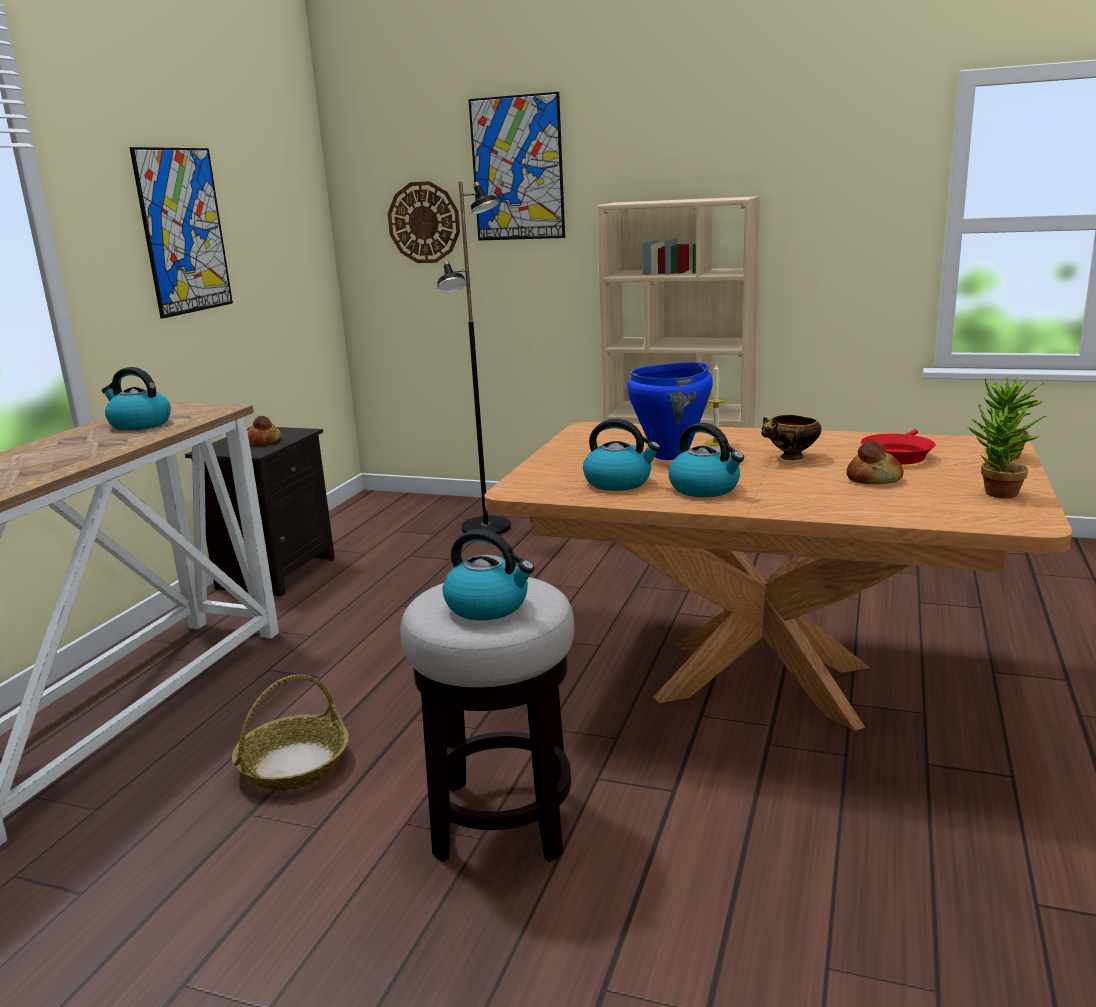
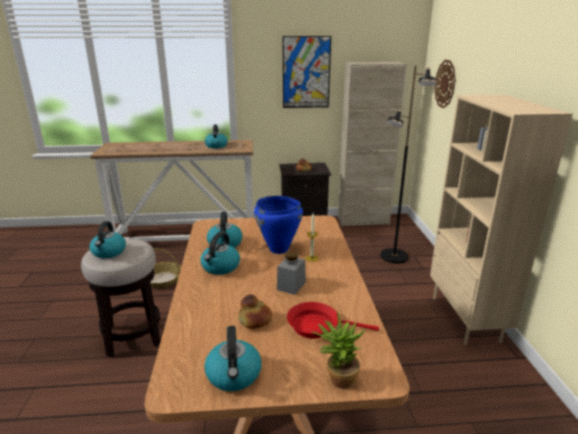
camera: 65 degrees right, 5 degrees up
picture [468,92,565,241] -> none
bowl [761,415,821,460] -> grey jar [277,251,306,295]
potted plant [968,404,1046,498] -> kettle [204,326,262,391]
none -> beige cabinet [338,62,406,226]

